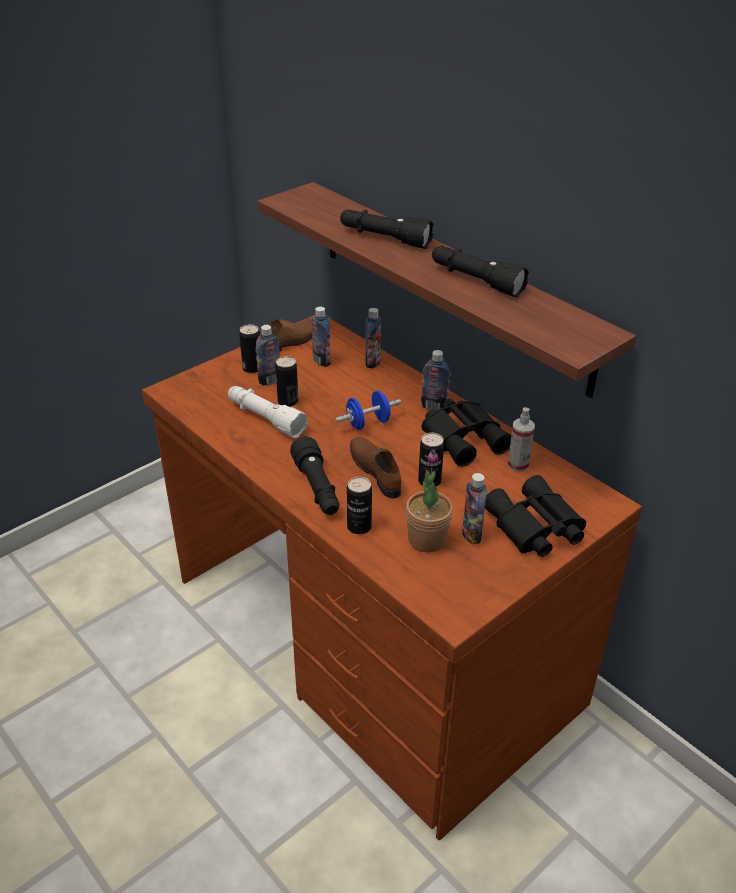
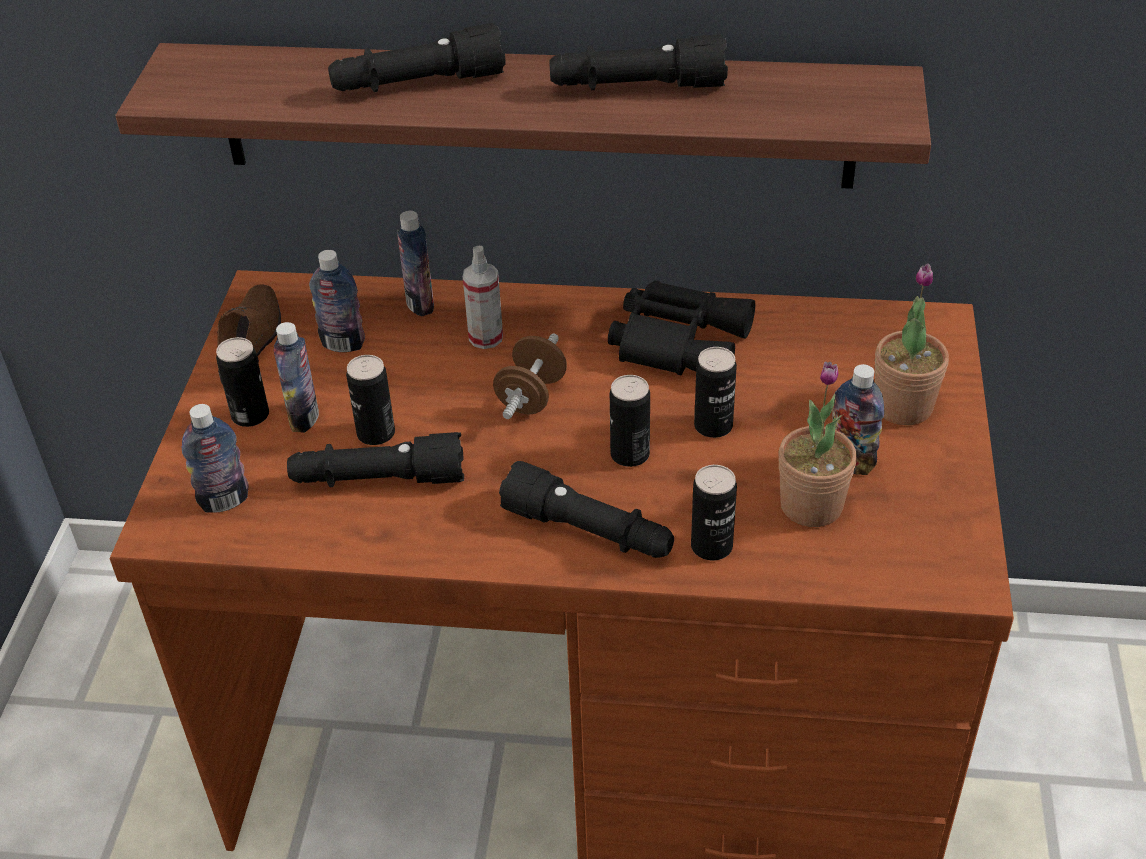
camera: 40 degrees left, 5 degrees up
white flashlight [228,386,308,438] -> black flashlight [287,432,464,487]
blue dumbbell [335,391,401,430] -> brown dumbbell [493,334,567,419]
brown shoe [350,437,402,499] -> can [610,375,650,467]
bottle [421,350,451,410] -> bottle moved to [182,404,249,513]
black binoculars [485,475,586,557] -> potted plant [875,263,949,425]
spray bottle [508,407,535,472] -> spray bottle moved to [463,246,503,349]

